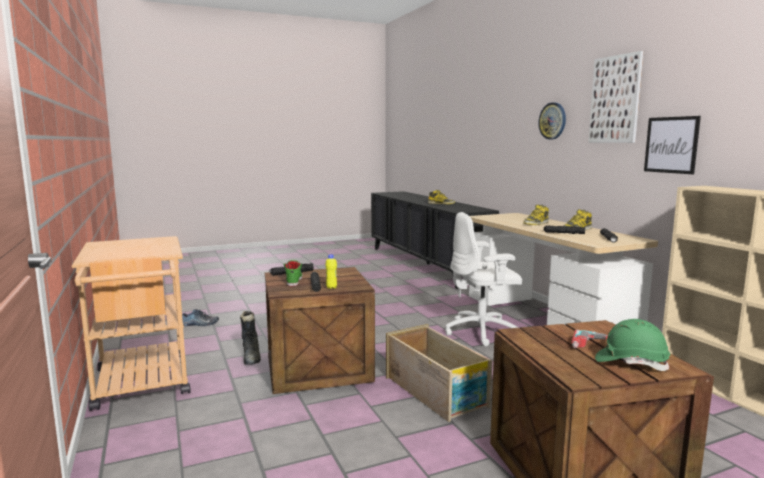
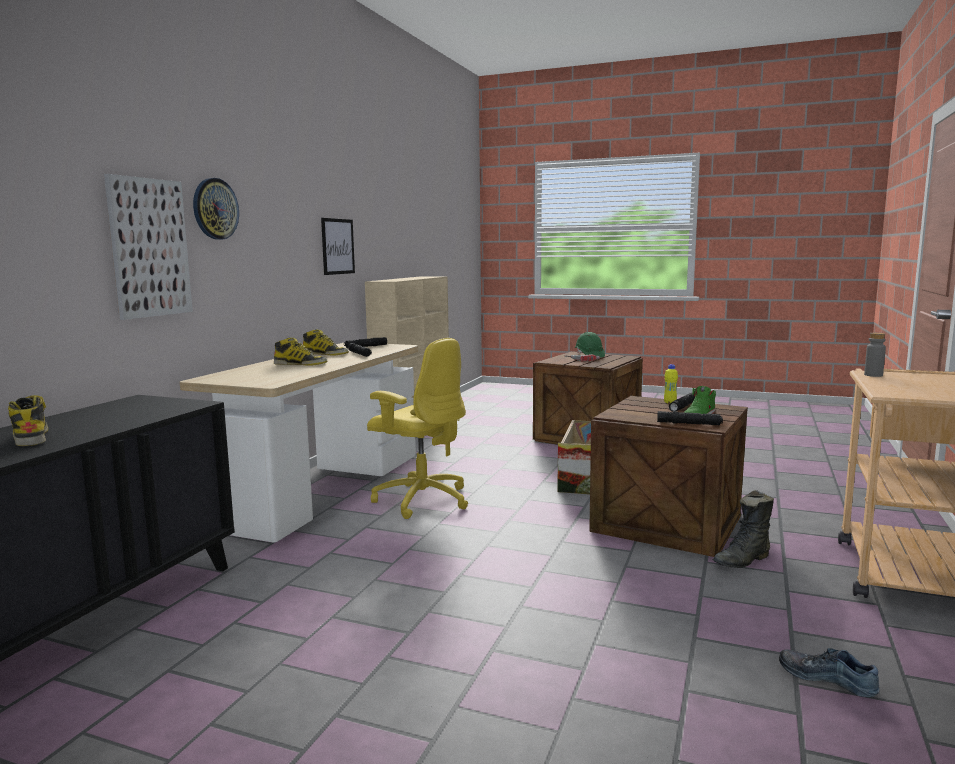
camera: 135 degrees left, 0 degrees up
black boot [240,311,261,365] -> black boot turned 150 degrees counterclockwise [713,490,774,568]
white office chair [445,212,522,346] -> yellow office chair [367,338,468,519]
picture [589,51,643,143] -> picture moved to [104,174,193,320]
none -> grey bottle [864,333,886,377]

